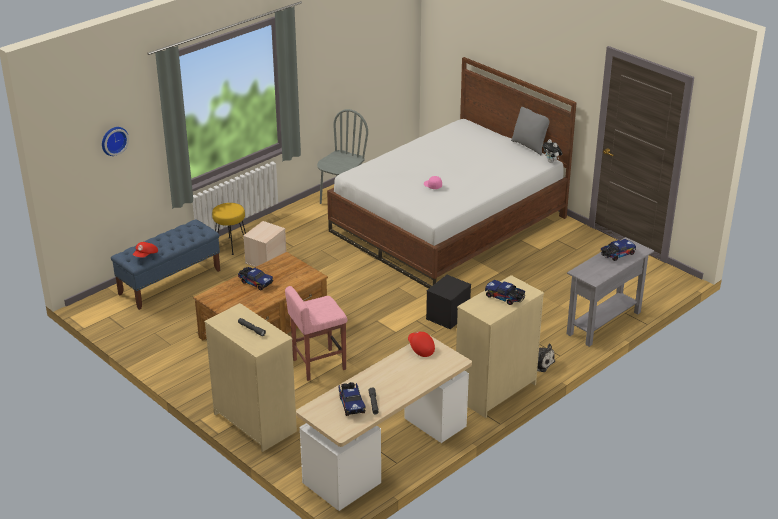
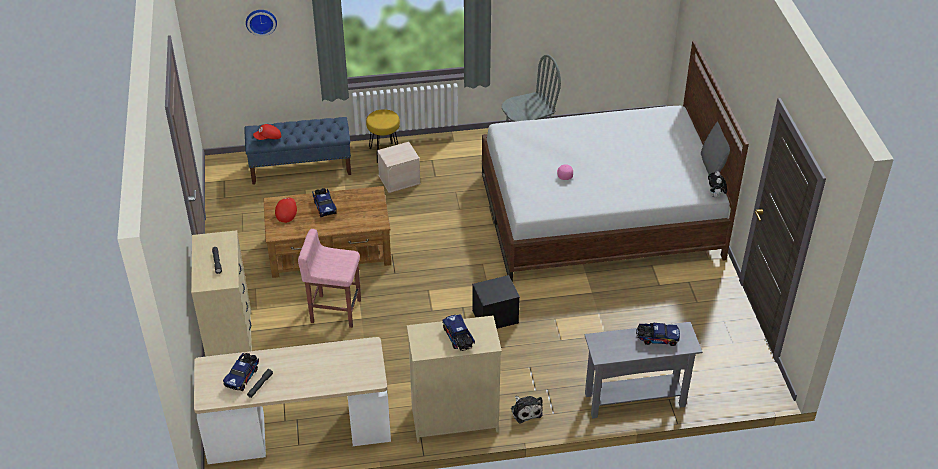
camera: 35 degrees right, 10 degrees up
red cap [408,331,435,357] -> red cap moved to [275,198,297,223]

